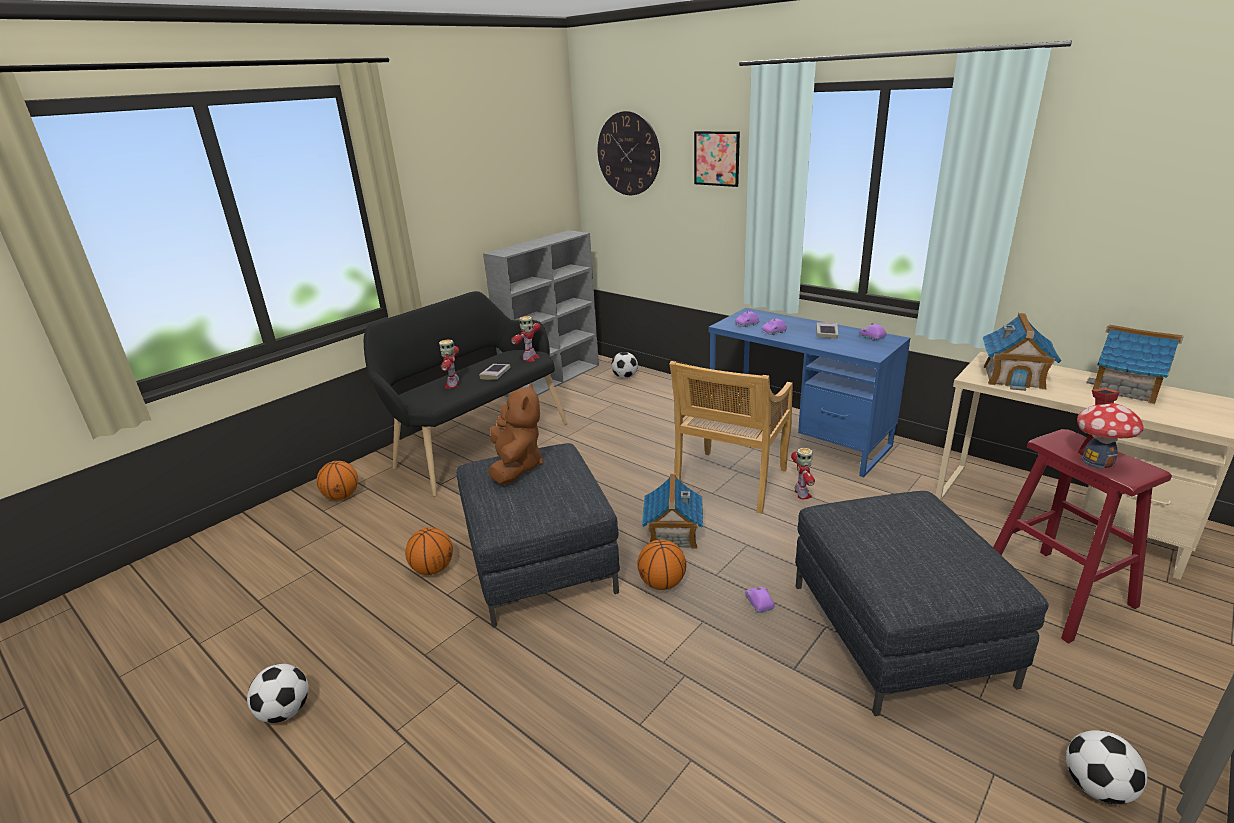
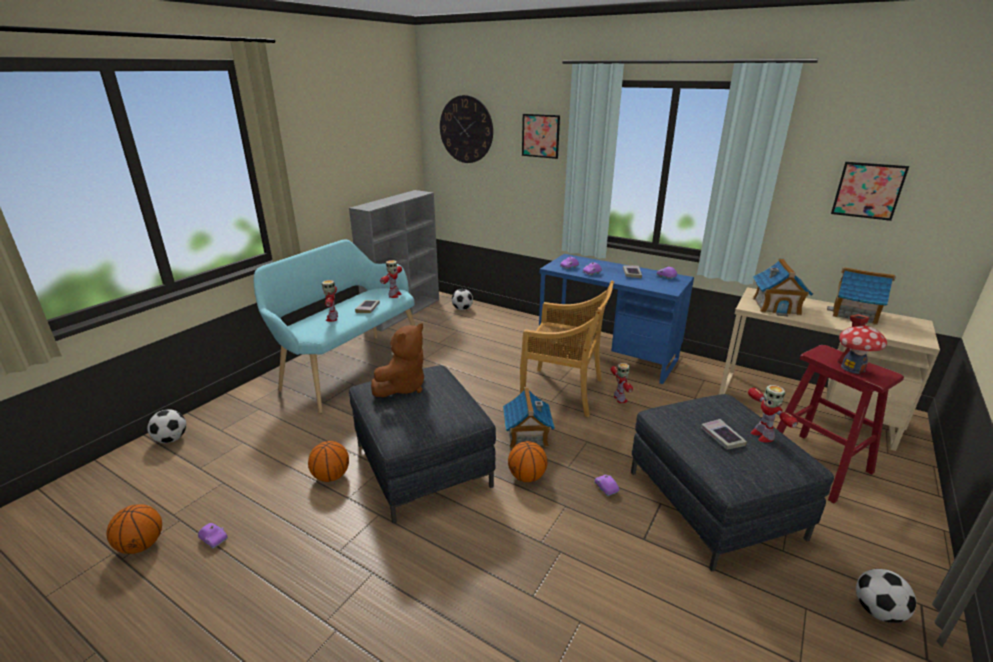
camera: 10 degrees left, 0 degrees up
football [247,664,309,723] -> football moved to [147,409,186,443]
basketball [317,461,358,500] -> basketball moved to [107,504,162,554]
black bench [364,291,567,496] -> turquoise bench [254,239,423,413]
brown plush toy [488,383,543,485] -> brown plush toy turned 45 degrees clockwise [371,323,424,397]
beige chair [669,361,793,514] -> beige chair turned 90 degrees counterclockwise [520,280,614,417]
none -> purple toy car [198,523,228,549]
none -> book [701,419,747,449]
none -> toy robot [748,385,798,442]
none -> picture [831,162,909,221]

